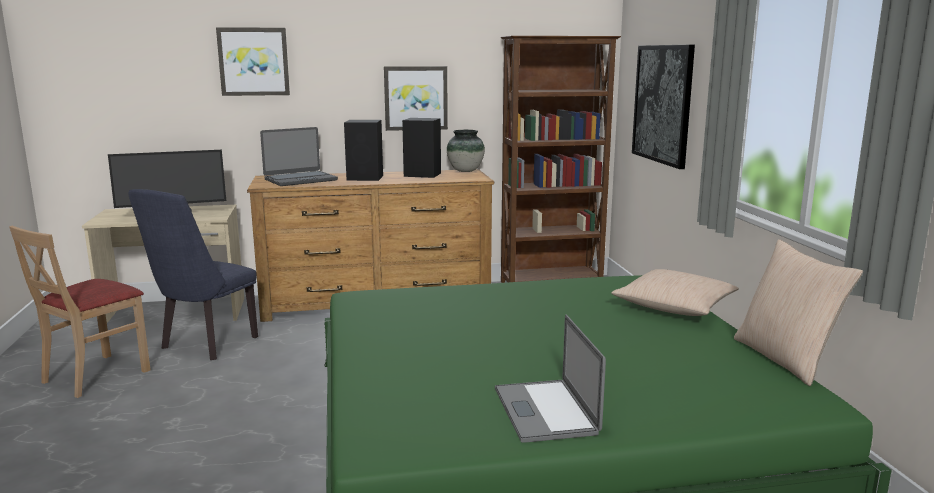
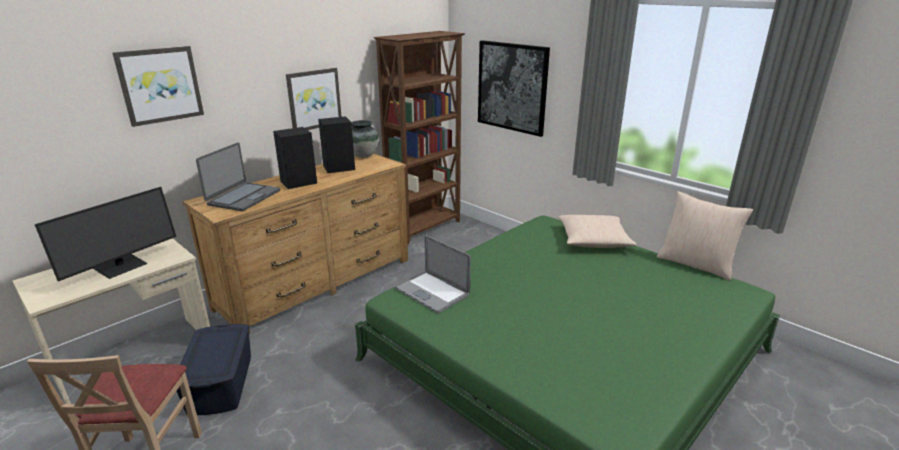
camera: 35 degrees left, 10 degrees up
blue chair [128,189,258,360] -> blue storage box [177,324,251,415]
laptop [495,314,606,443] -> laptop moved to [394,235,471,314]

